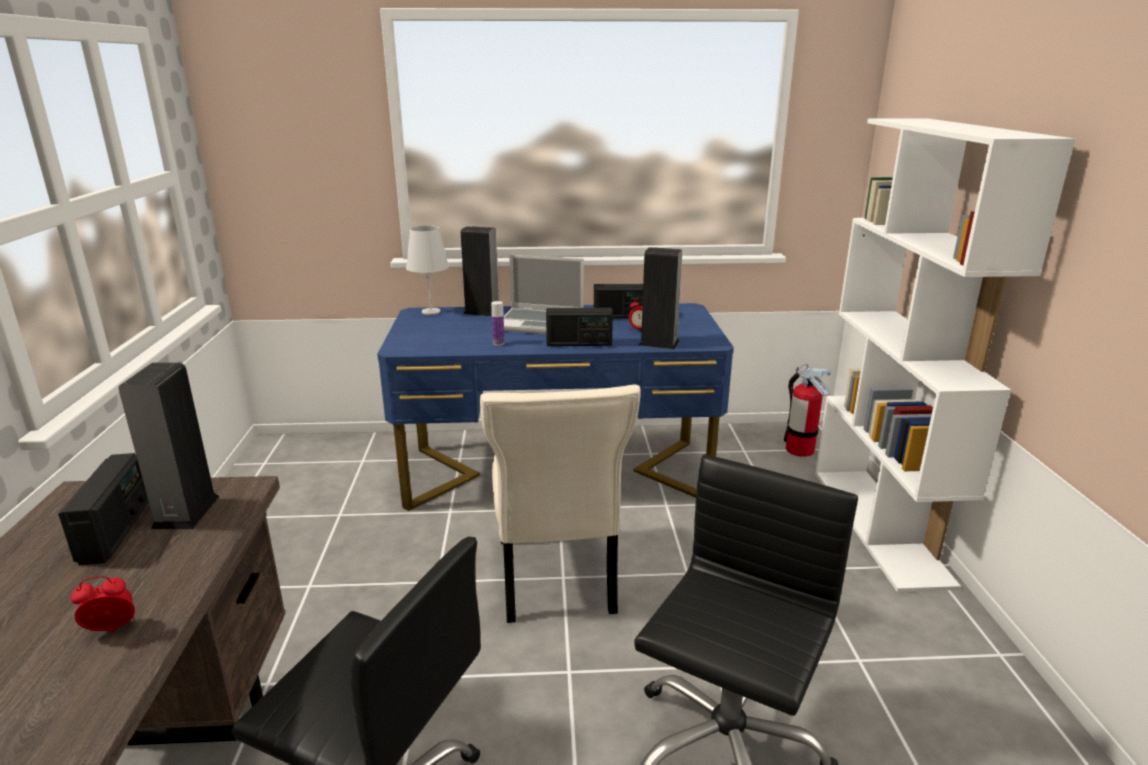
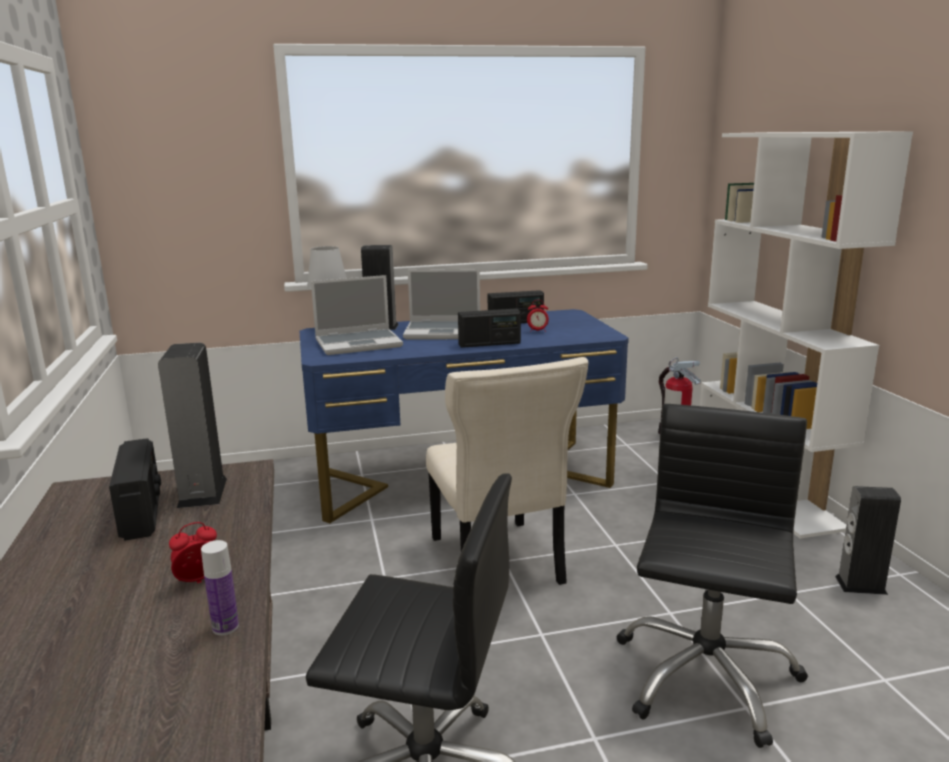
camera: 10 degrees left, 5 degrees down
bottle [491,301,505,346] -> bottle moved to [201,540,239,635]
speaker [639,247,682,349] -> speaker moved to [835,486,901,595]
none -> laptop [311,275,403,355]

